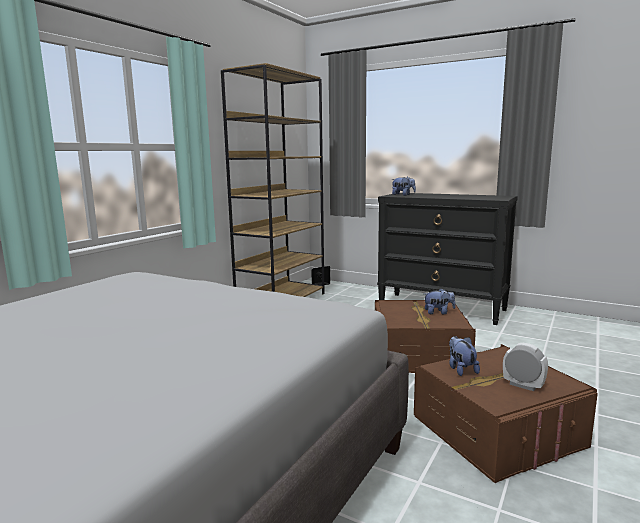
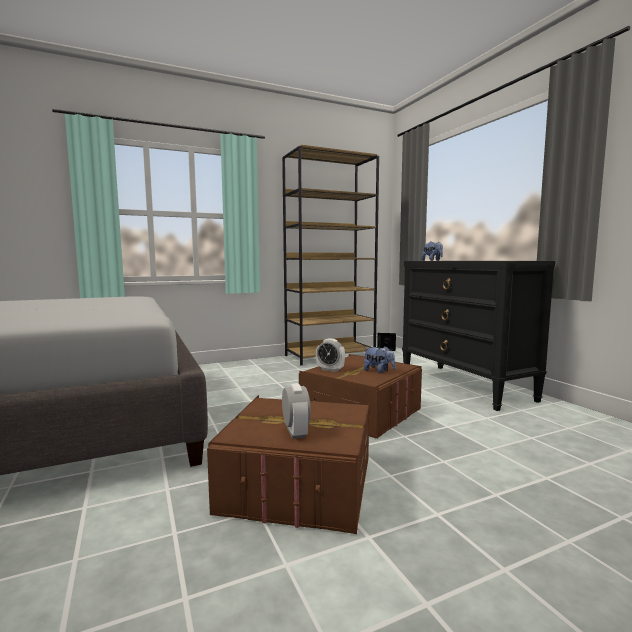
camera: 35 degrees right, 5 degrees down
plush toy [449,336,480,376] -> none
none -> alarm clock [316,338,345,372]

